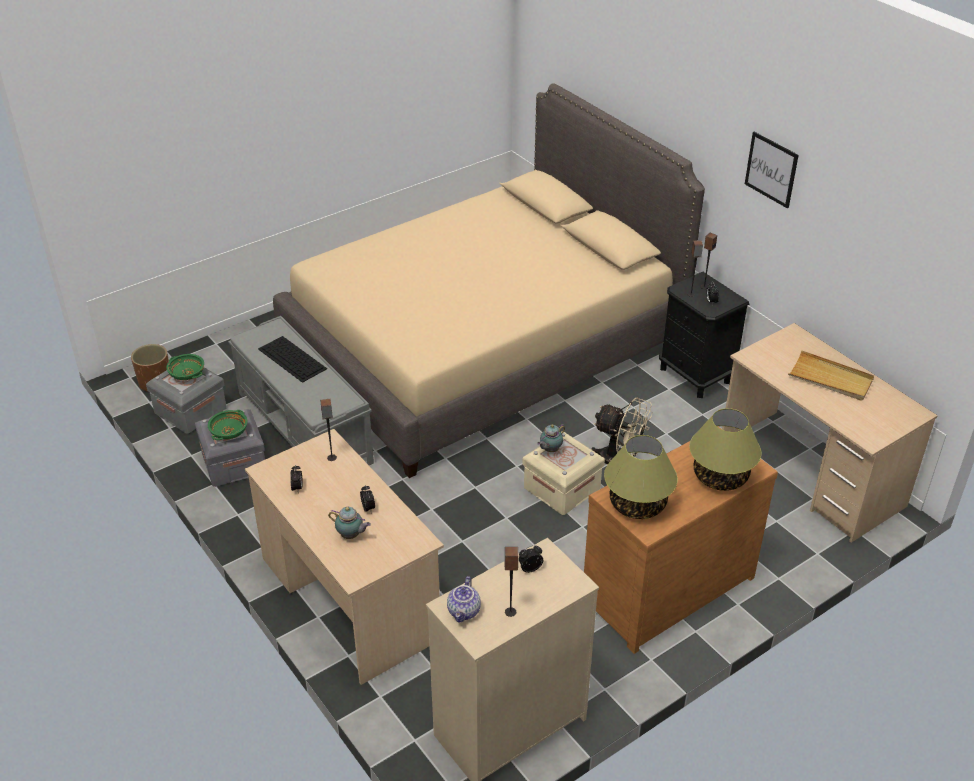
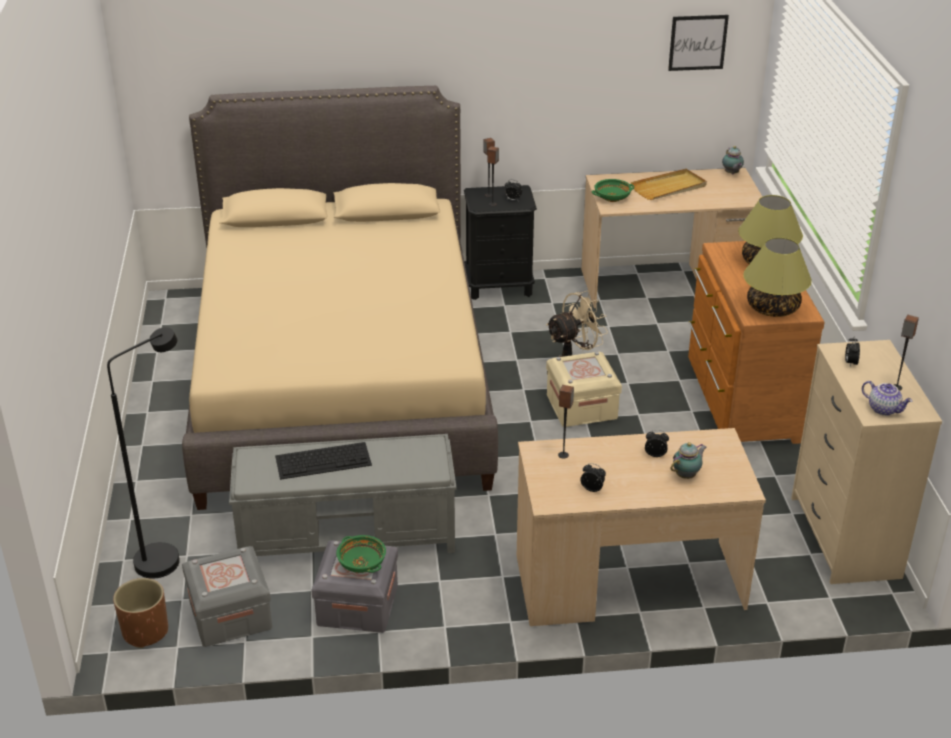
camera: 60 degrees left, 5 degrees down
green bowl [166,354,204,380] -> green bowl moved to [592,179,634,202]
teapot [537,424,565,452] -> teapot moved to [722,146,744,175]
picture [745,132,799,208] -> picture moved to [668,15,729,71]
none -> black floor lamp [107,327,180,579]

